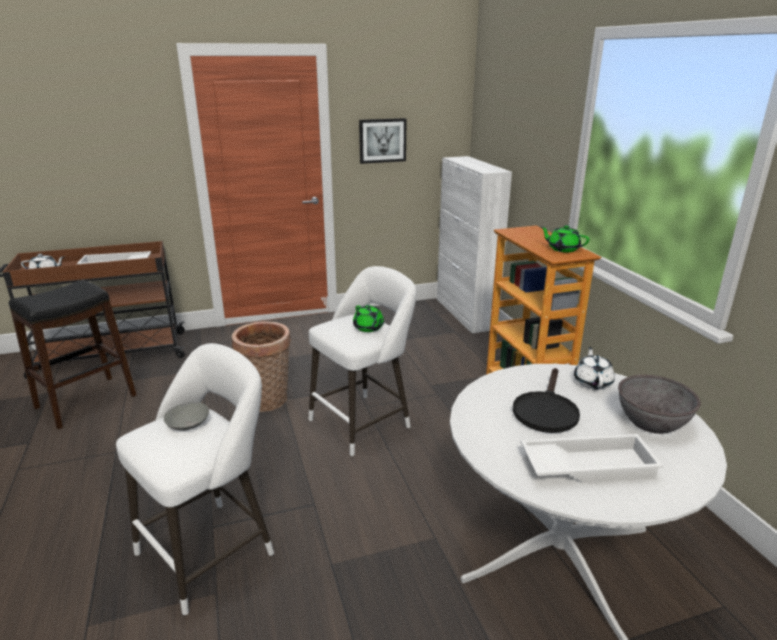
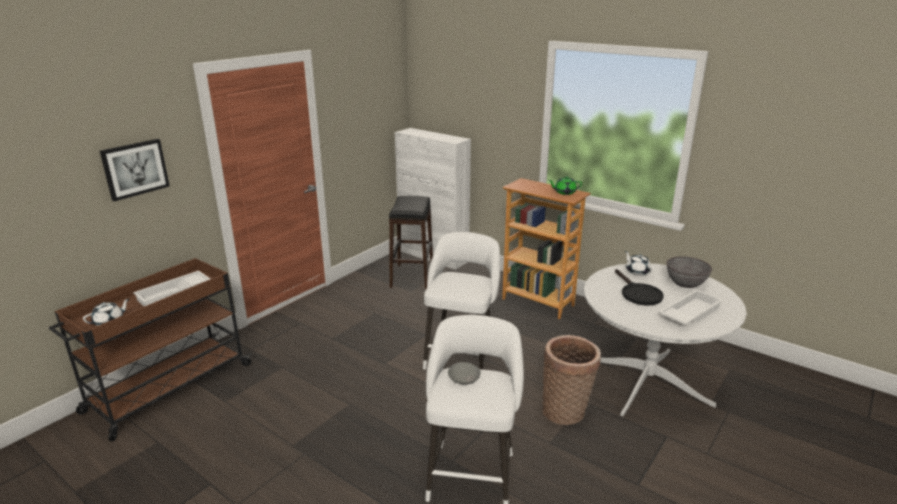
camera: 35 degrees left, 0 degrees up
black stool [9,280,136,429] -> black stool moved to [389,196,433,289]
basket [232,321,291,412] -> basket moved to [542,335,601,425]
green teapot [353,305,384,332] -> none
picture [359,118,406,164] -> picture moved to [100,139,170,201]

